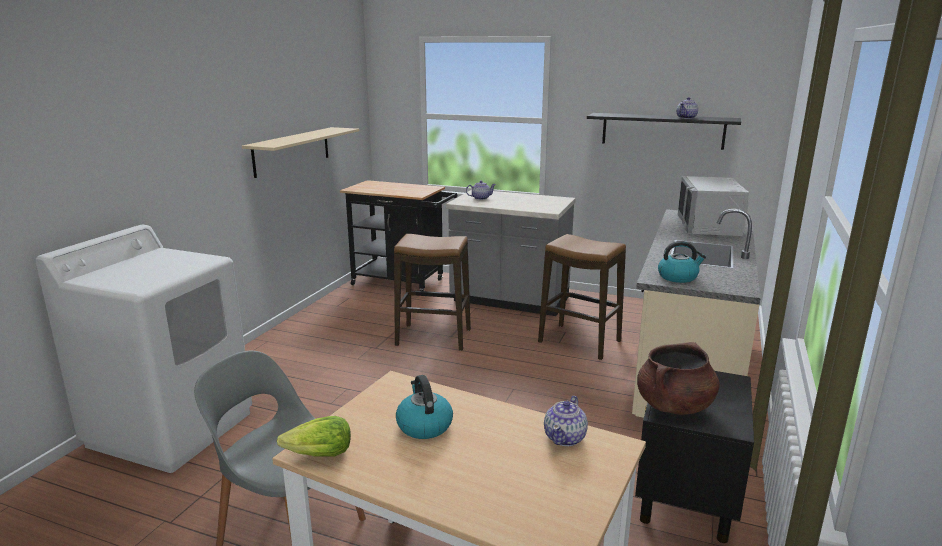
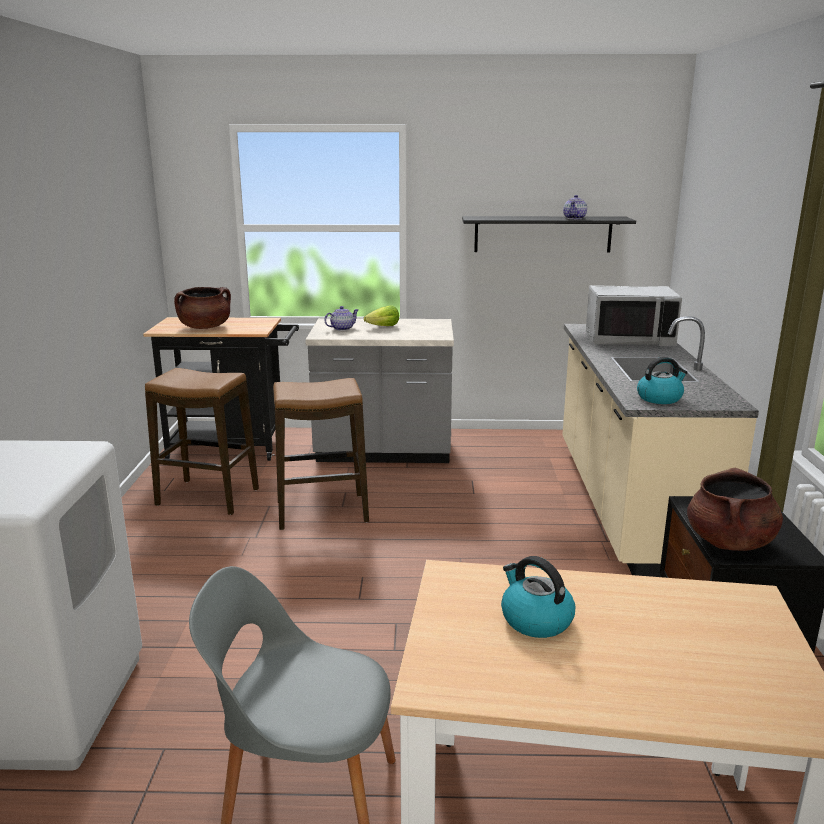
camera: 20 degrees left, 0 degrees up
beige shelf [242,127,359,178] -> none
lettuce [277,416,351,457] -> lettuce moved to [364,305,399,326]
stool [538,234,626,360] -> stool moved to [145,368,259,515]
teapot [544,396,588,446] -> none
grey microwave [678,176,749,236] -> grey microwave turned 75 degrees counterclockwise [586,285,682,346]
none -> brown cooking pot [174,287,231,329]

